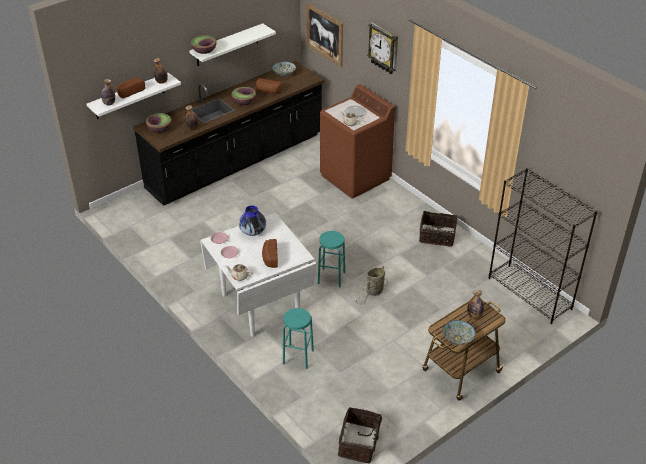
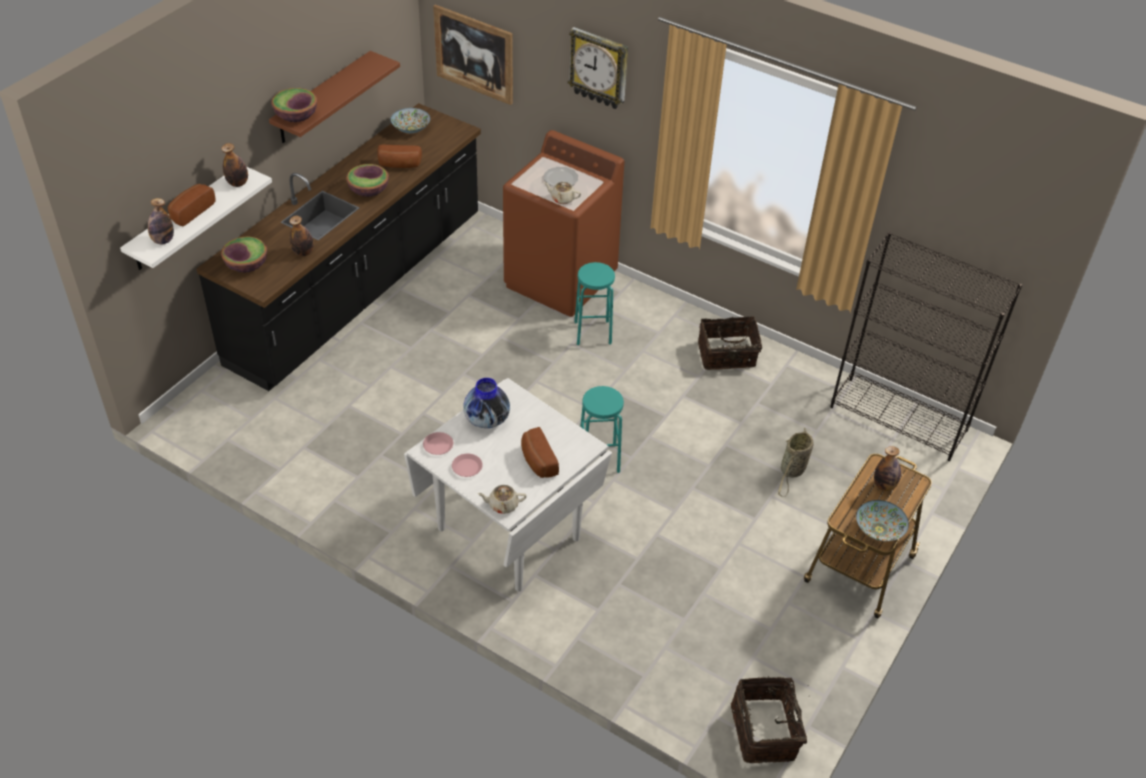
camera: 20 degrees left, 5 degrees up
white shelf [189,23,276,66] -> brown shelf [269,51,400,143]
turquoise stool [283,308,314,369] -> turquoise stool moved to [574,262,615,346]
basket [356,266,388,304] -> basket moved to [778,428,814,497]

